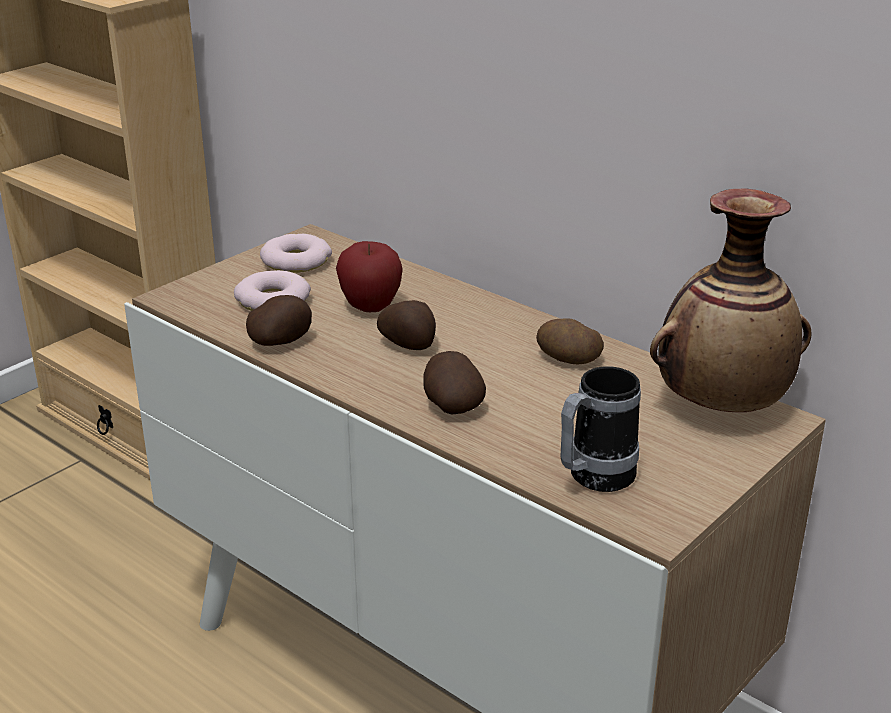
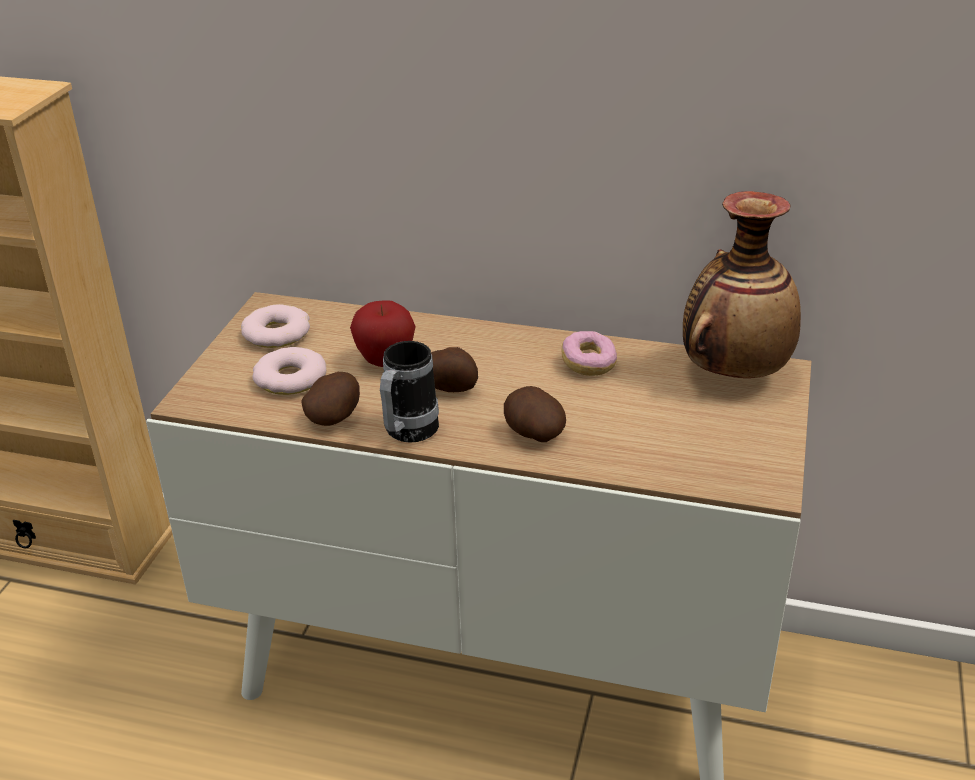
camera: 25 degrees left, 5 degrees up
potato [536,318,604,364] -> donut [562,331,617,376]
mug [560,366,641,492] -> mug moved to [380,341,439,443]

